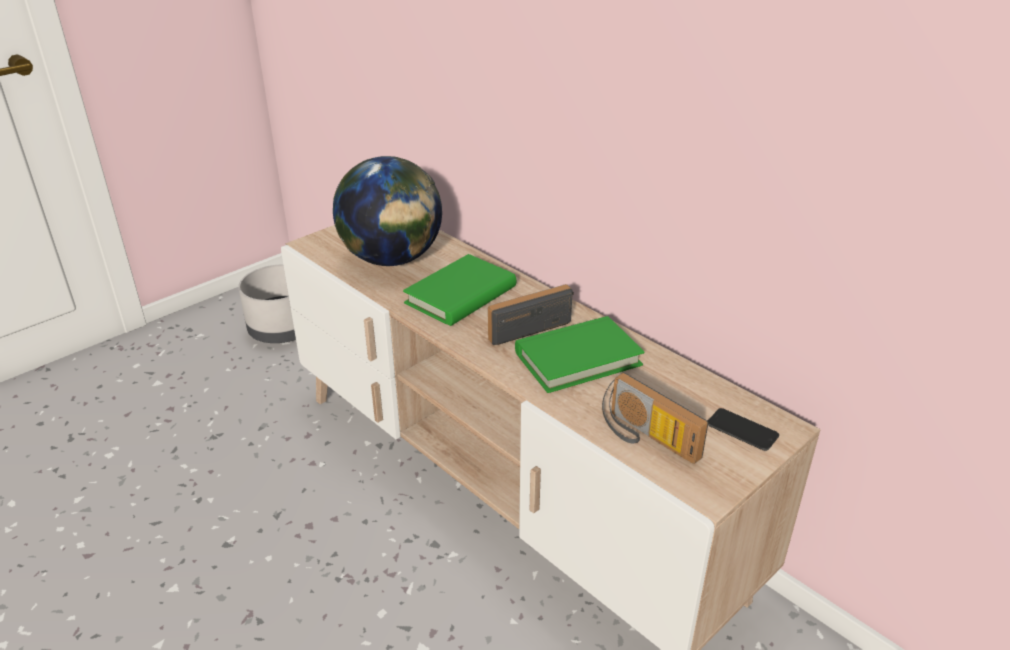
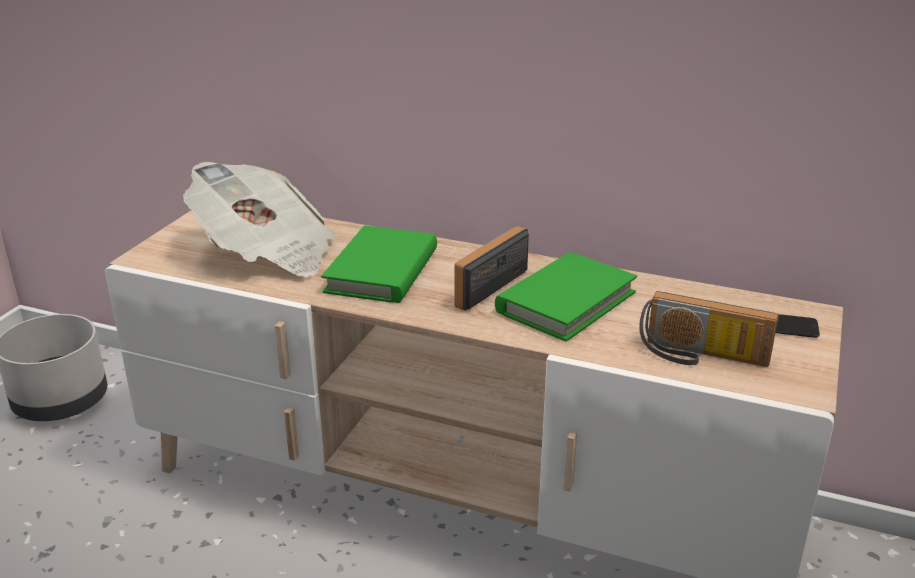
camera: 25 degrees left, 5 degrees down
globe [333,156,442,266] -> newspaper [183,162,335,277]

